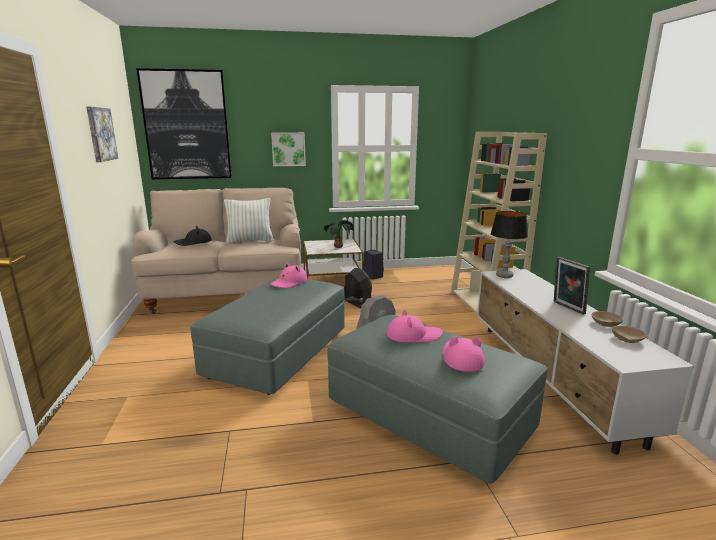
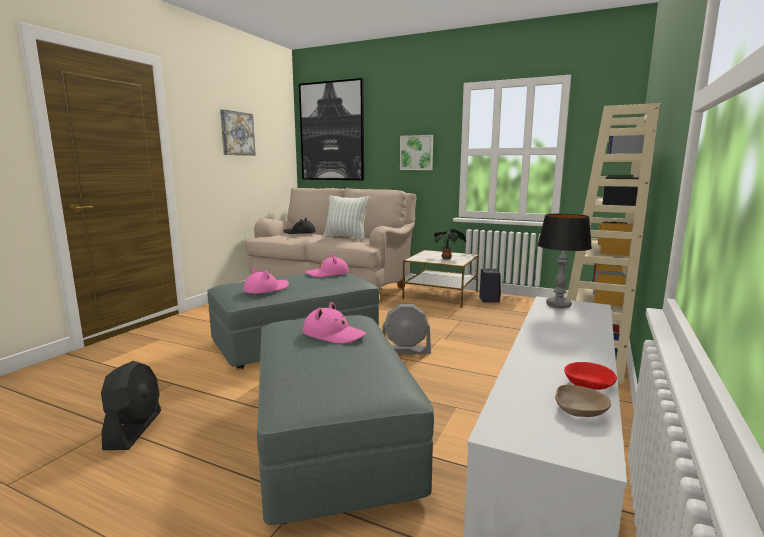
camera: 35 degrees right, 5 degrees down
black fan [344,268,372,308] -> black fan moved to [101,361,161,450]
pink hat [443,337,485,372] -> pink hat moved to [243,268,289,294]
picture frame [554,257,590,315] -> none
beige bowl [591,311,623,327] -> red bowl [564,362,617,390]

